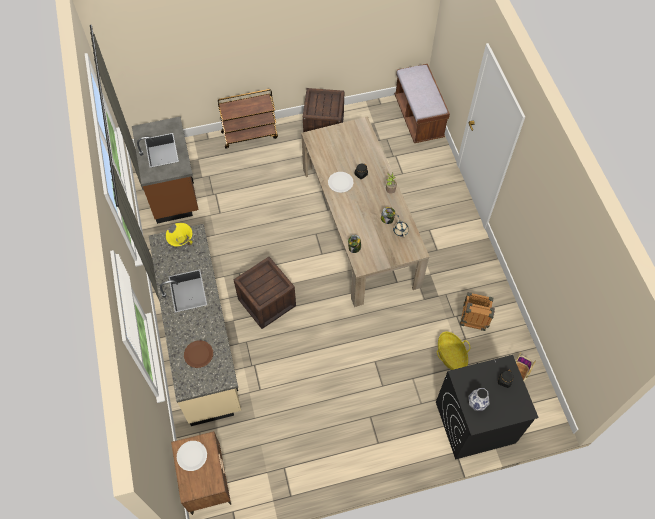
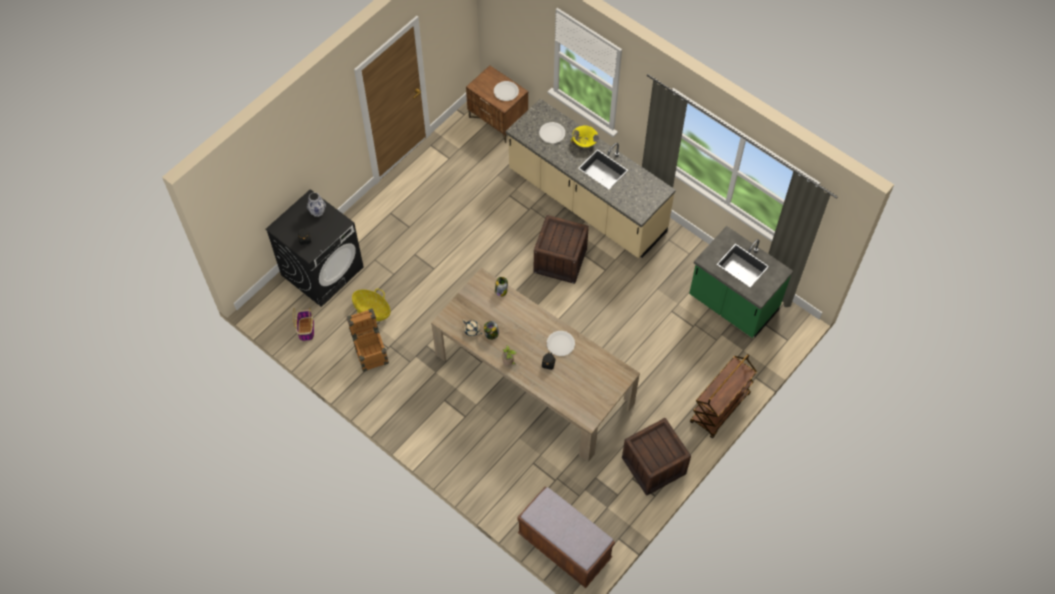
camera: 145 degrees right, 0 degrees up
brown counter [132,117,199,224] -> green counter [689,226,793,338]
yellow bowl [166,223,193,246] -> yellow bowl moved to [571,125,599,147]
brown plate [184,340,213,368] -> white plate [539,122,565,143]

